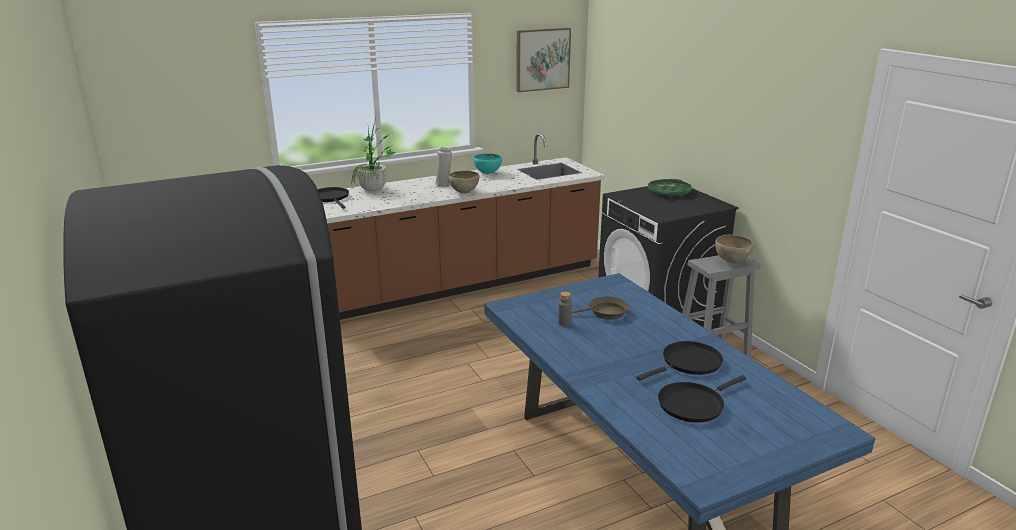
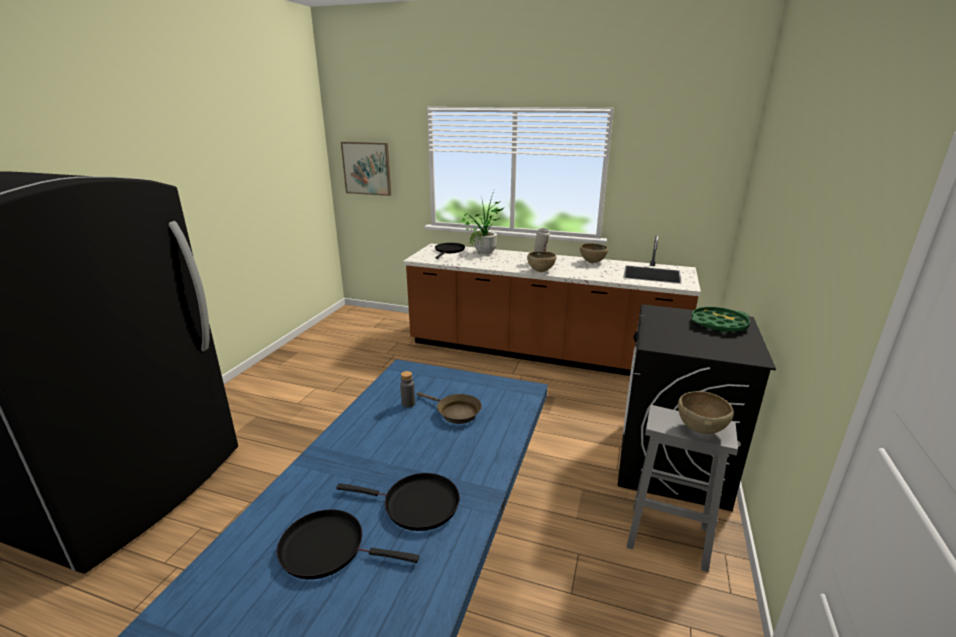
camera: 45 degrees right, 0 degrees up
turquoise bowl [473,154,502,174] -> brown bowl [580,243,608,263]
picture [516,28,571,92] -> picture moved to [341,142,391,196]

